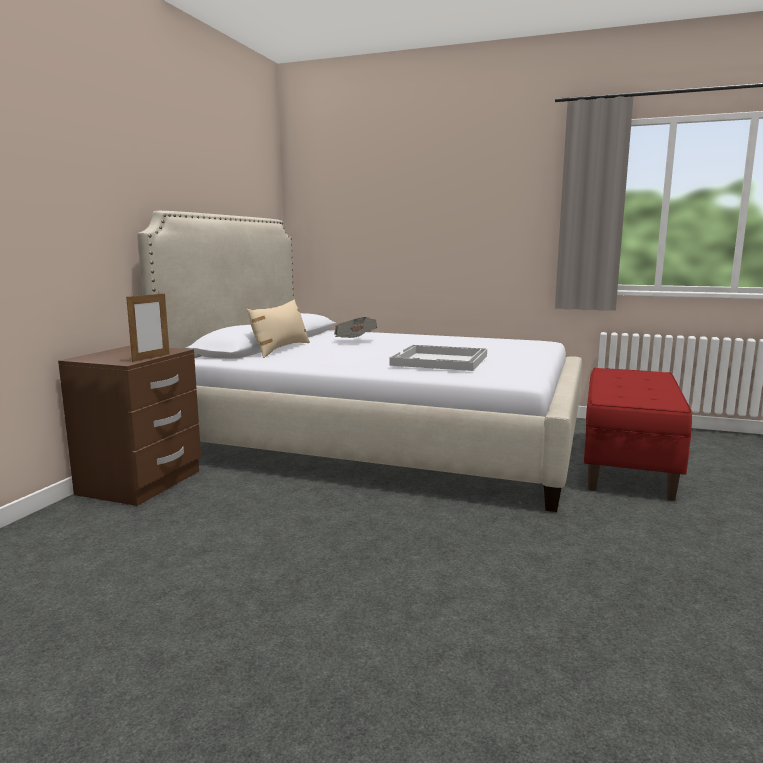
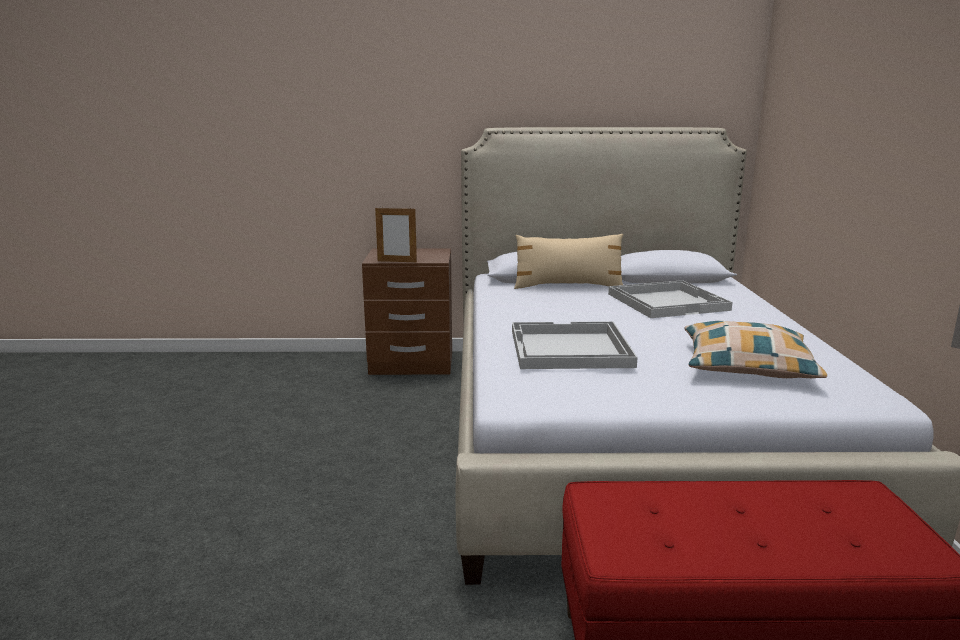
camera: 70 degrees right, 5 degrees up
newspaper [334,317,377,338] -> white tray [608,280,732,318]
none -> pillow [684,321,827,378]

